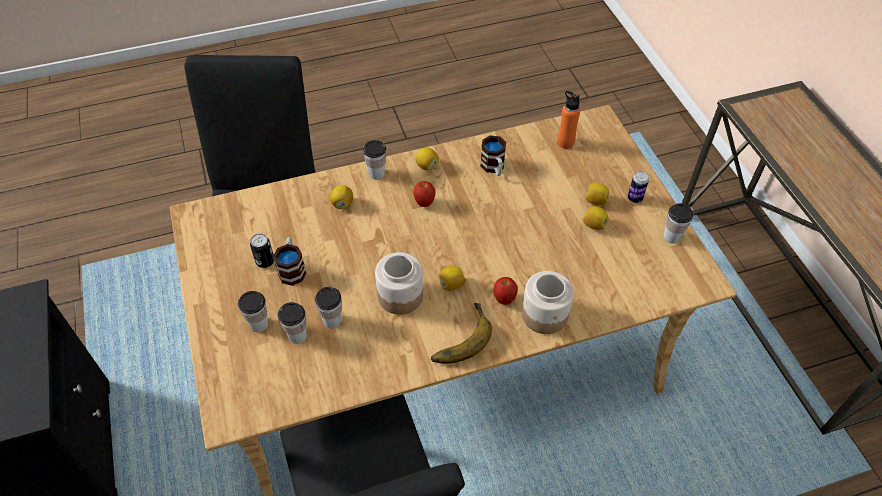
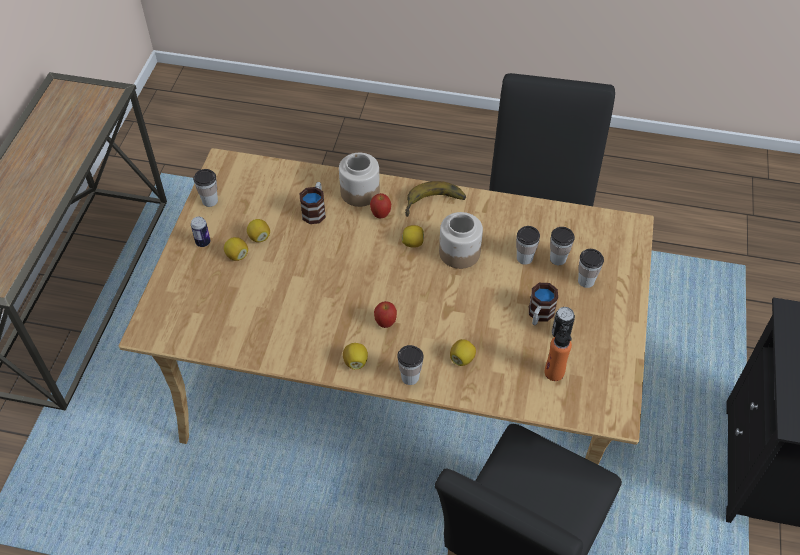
camera: 150 degrees left, 0 degrees up
mug [480,136,506,176] -> mug moved to [299,182,326,224]
orange bottle [557,91,581,149] -> orange bottle moved to [545,326,572,381]

